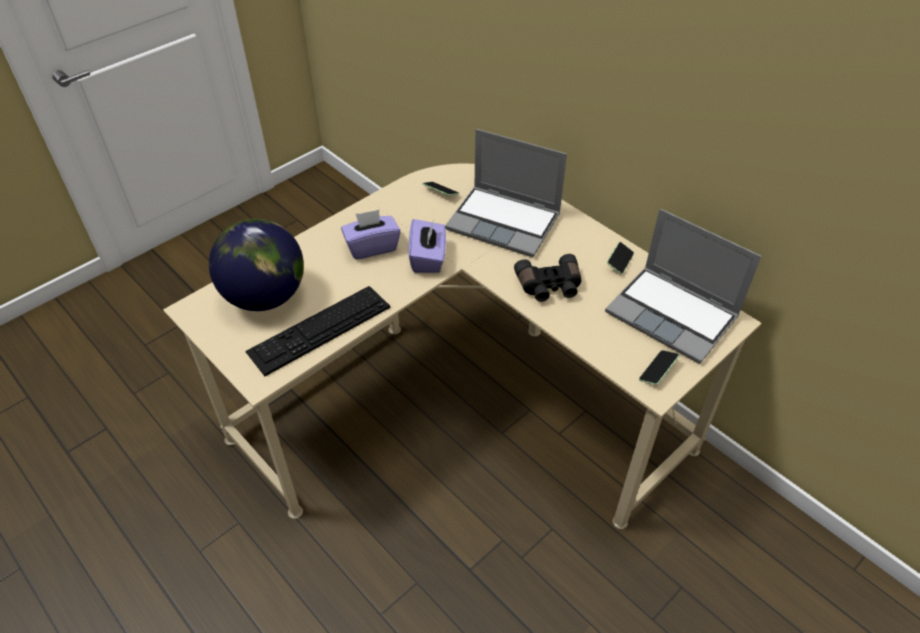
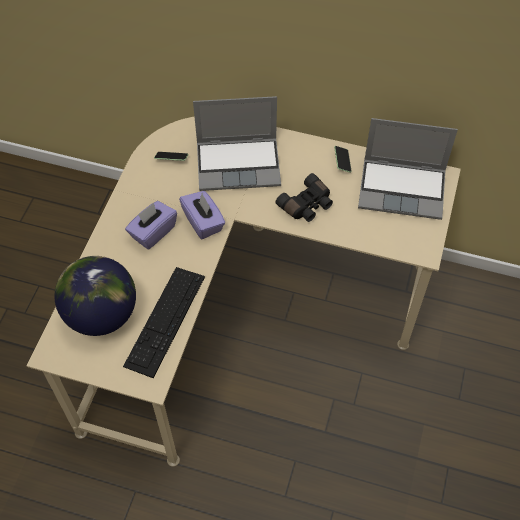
camera: 30 degrees left, 10 degrees up
phone [639,350,680,385] -> none

